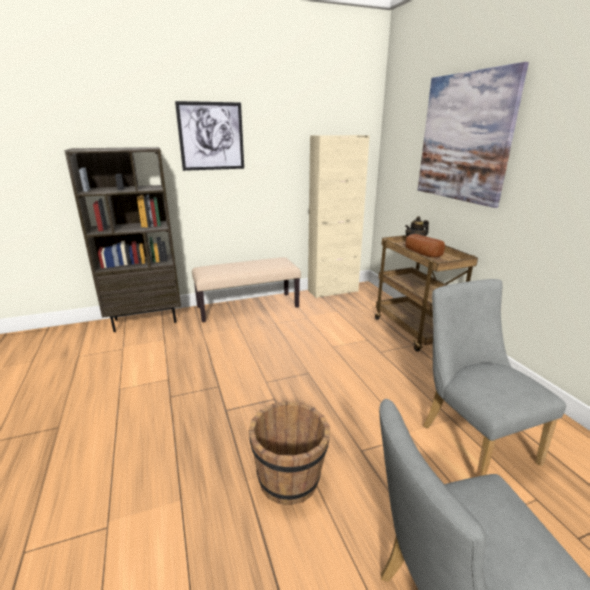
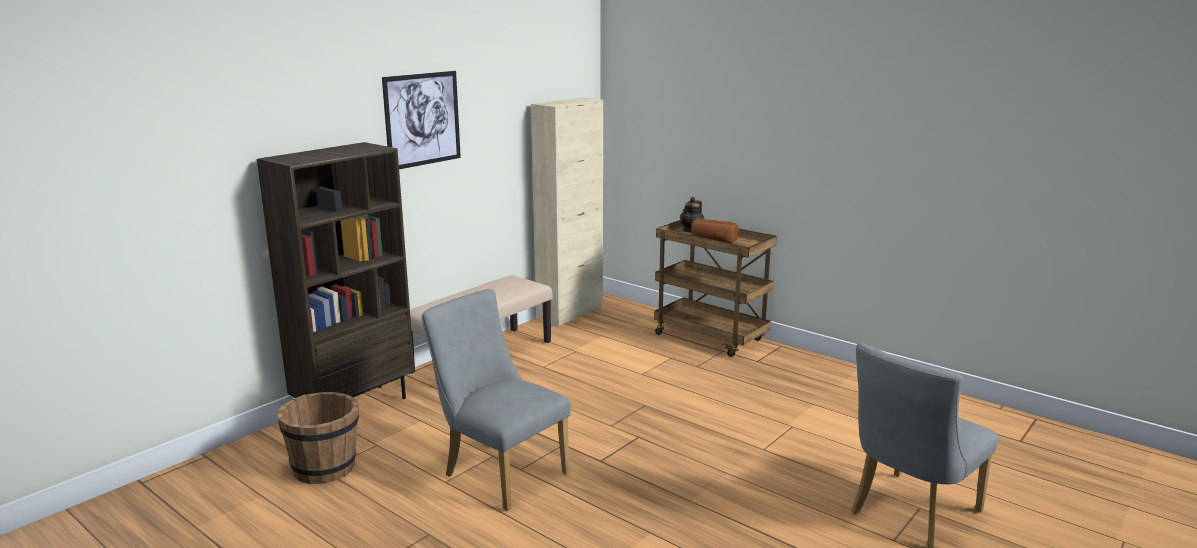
camera: 30 degrees left, 5 degrees down
brown bucket [249,401,330,505] -> brown bucket moved to [277,392,359,484]
picture [418,62,529,208] -> none
grey chair [423,279,566,477] -> grey chair moved to [422,289,571,511]

